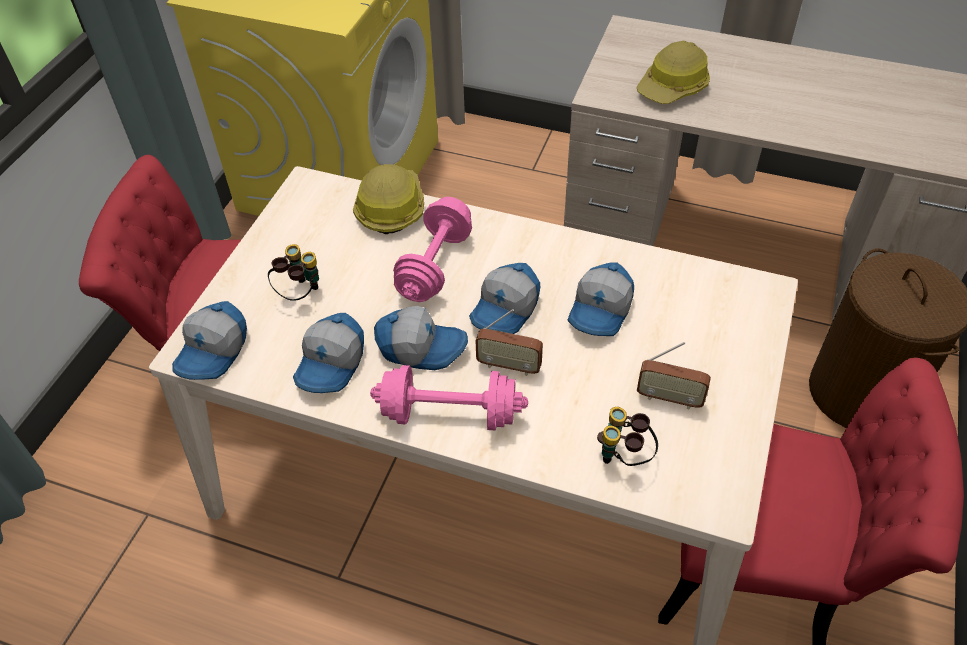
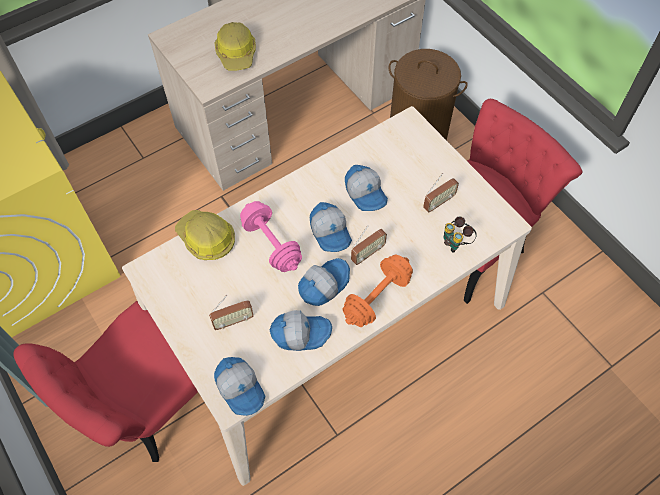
camera: 55 degrees left, 10 degrees up
binoculars [268,244,319,301] -> radio [209,295,254,330]
cap [293,313,364,393] -> cap turned 60 degrees counterclockwise [270,310,332,351]
pink dumbbell [370,365,528,430] -> orange dumbbell [342,255,413,327]

